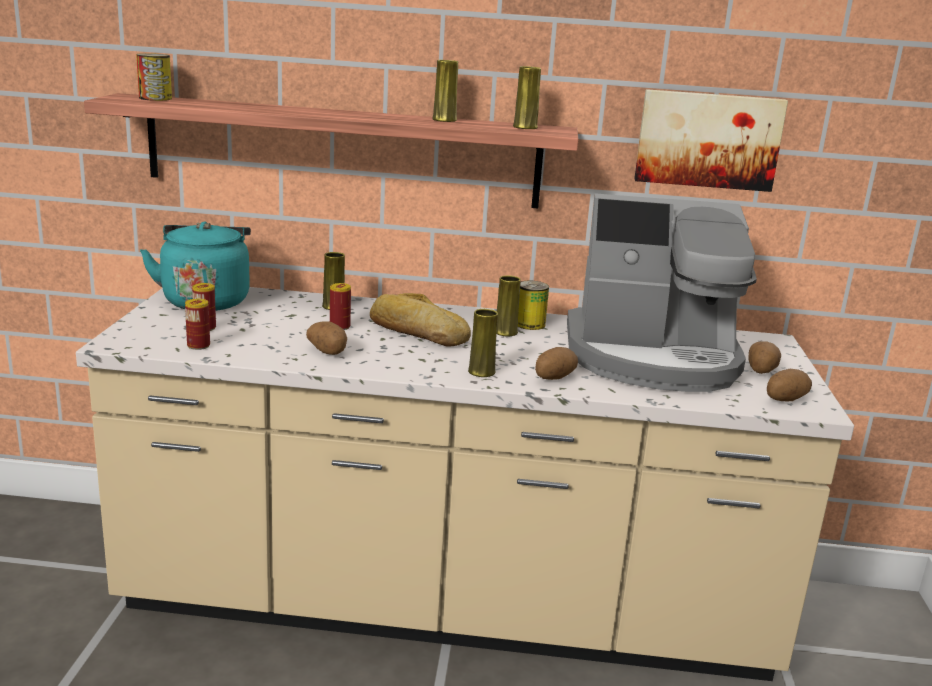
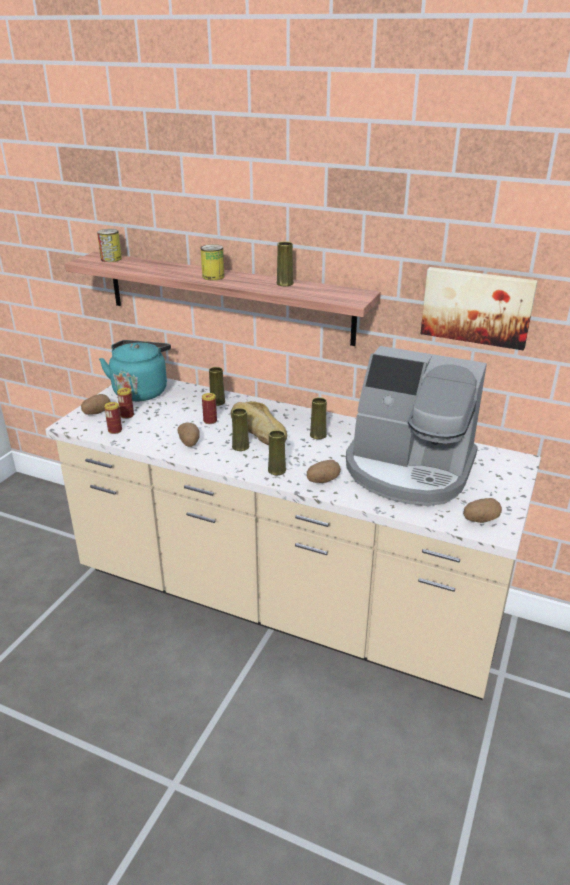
camera: 20 degrees right, 10 degrees up
yellow vase [513,66,541,129] -> yellow vase moved to [232,408,249,451]
can [518,281,549,330] -> can moved to [201,244,225,280]
potato [748,341,781,374] -> potato moved to [81,394,110,415]

